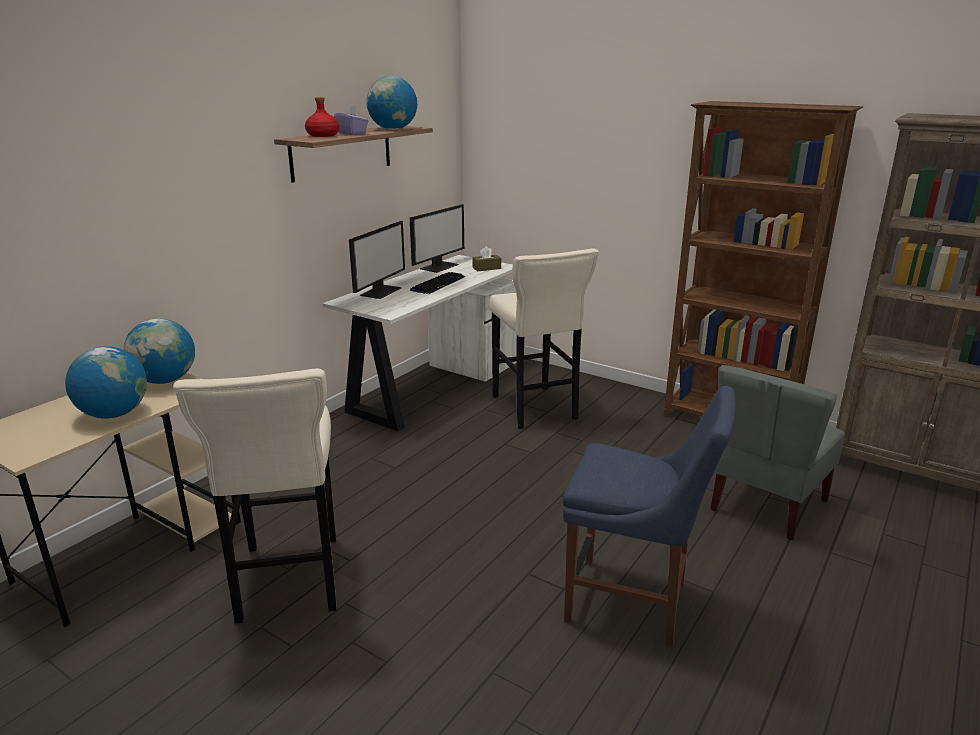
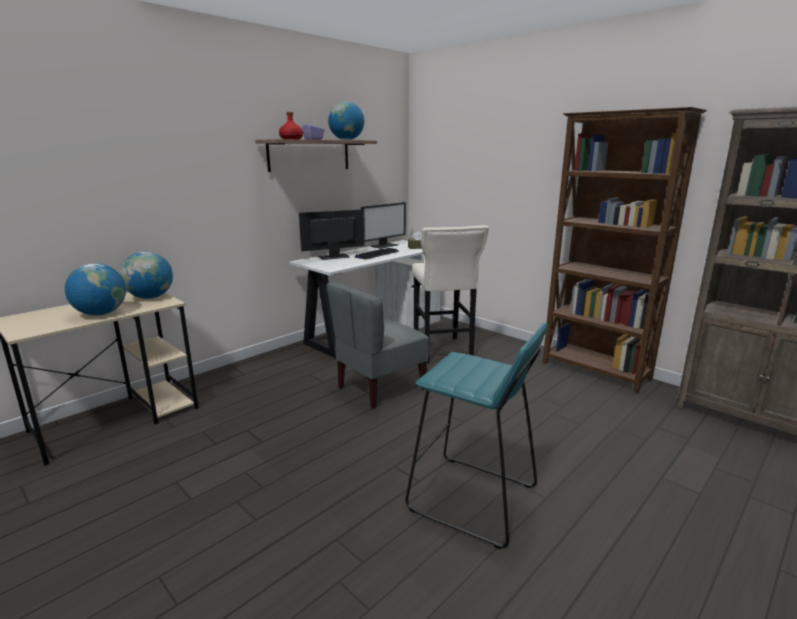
camera: 10 degrees right, 5 degrees down
beige stool [173,369,336,624] -> none
monitor [349,221,405,299] -> monitor turned 150 degrees counterclockwise [299,209,364,260]
blue chair [563,386,736,649] -> turquoise stool [405,323,548,549]
grey chair [711,365,845,541] -> grey chair moved to [327,282,429,409]

